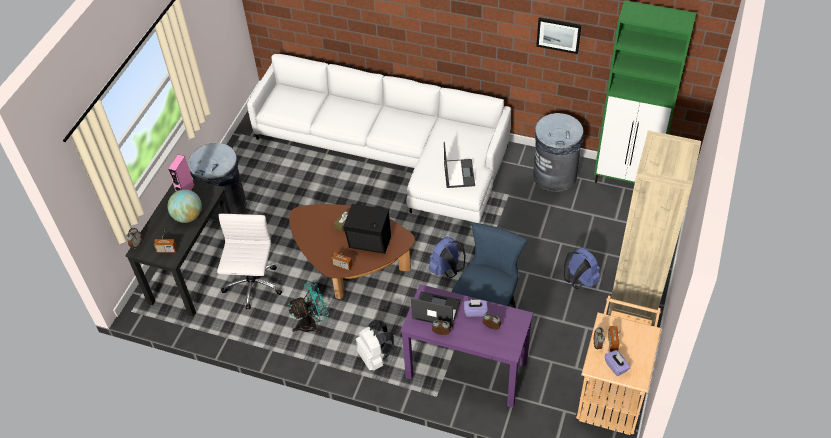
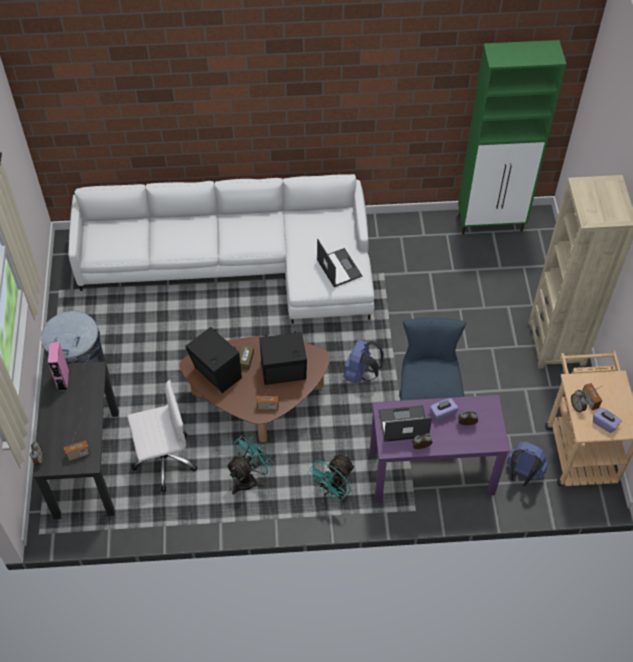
camera: 25 degrees left, 5 degrees up
globe [167,189,202,223] -> none
white office chair [217,214,282,309] -> white office chair turned 90 degrees clockwise [127,380,197,492]
white backpack [356,320,394,371] -> turquoise fan [307,454,355,503]
grey trash can [533,113,584,192] -> none
picture [536,17,581,54] -> none
blue backpack [564,247,600,289] -> blue backpack moved to [507,441,548,486]
none -> black speaker [186,327,242,393]

